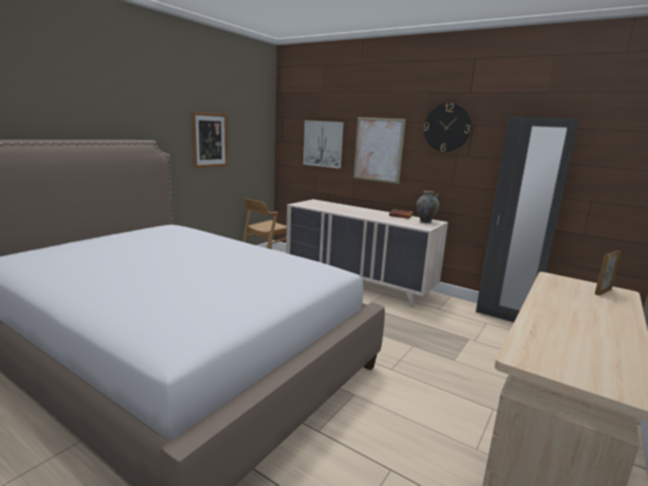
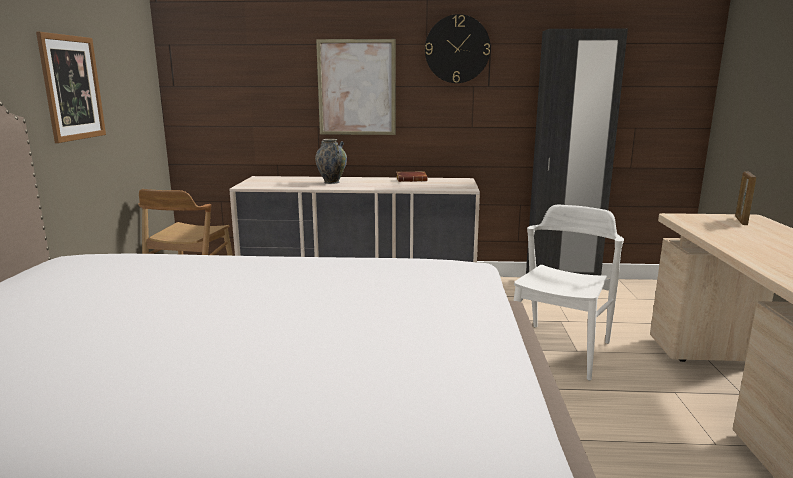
camera: 30 degrees left, 0 degrees up
picture [303,120,344,168] -> none
vase [416,191,439,223] -> vase moved to [315,139,347,184]
none -> white chair [513,205,624,381]

